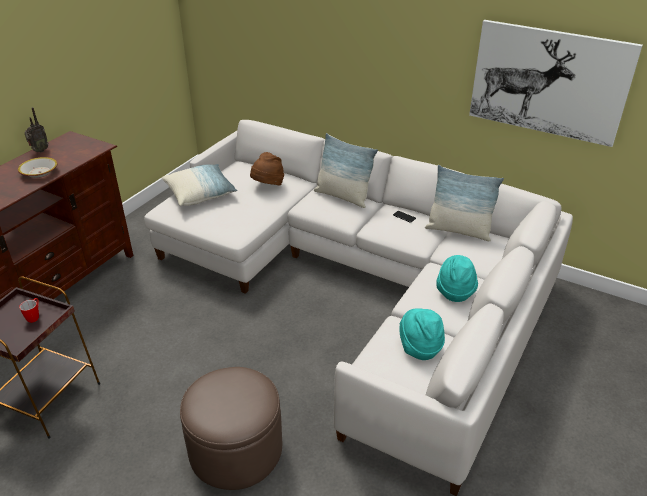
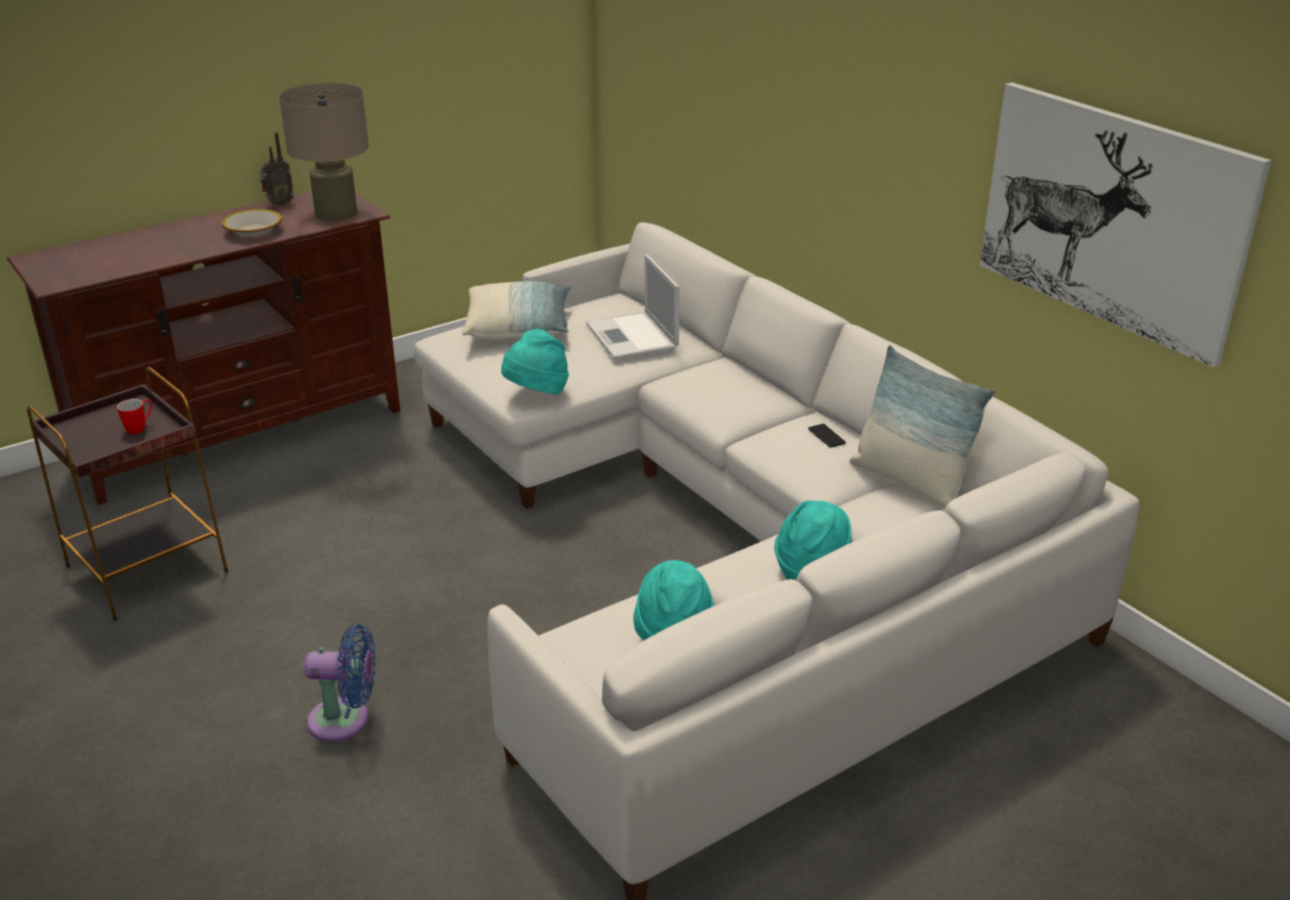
camera: 25 degrees right, 5 degrees down
brown ottoman [180,367,282,490] -> blue fan [304,624,375,742]
brown hat [250,152,284,186] -> laptop [586,254,680,360]
pillow [314,133,378,208] -> none
none -> beige table lamp [279,83,369,221]
none -> turquoise hat [501,329,569,395]

